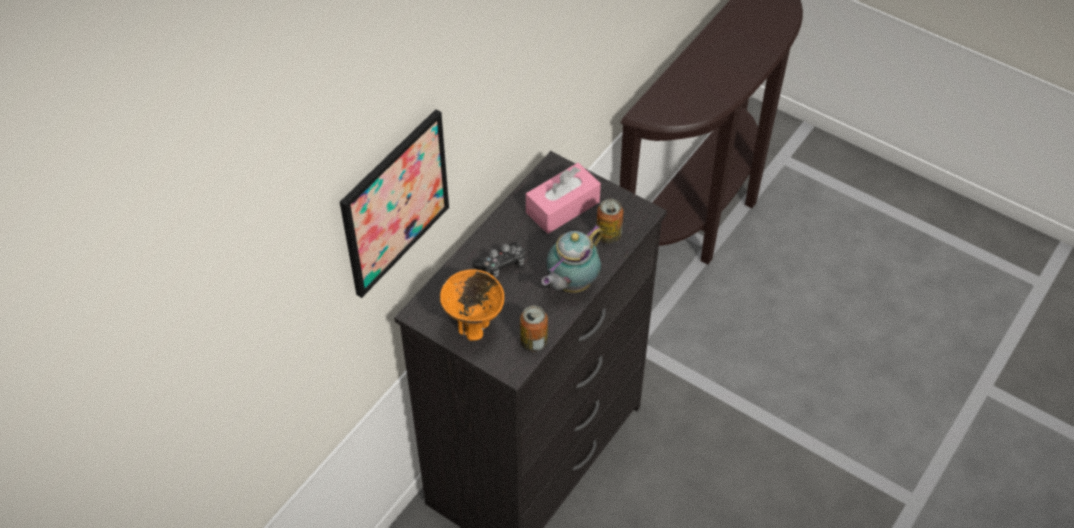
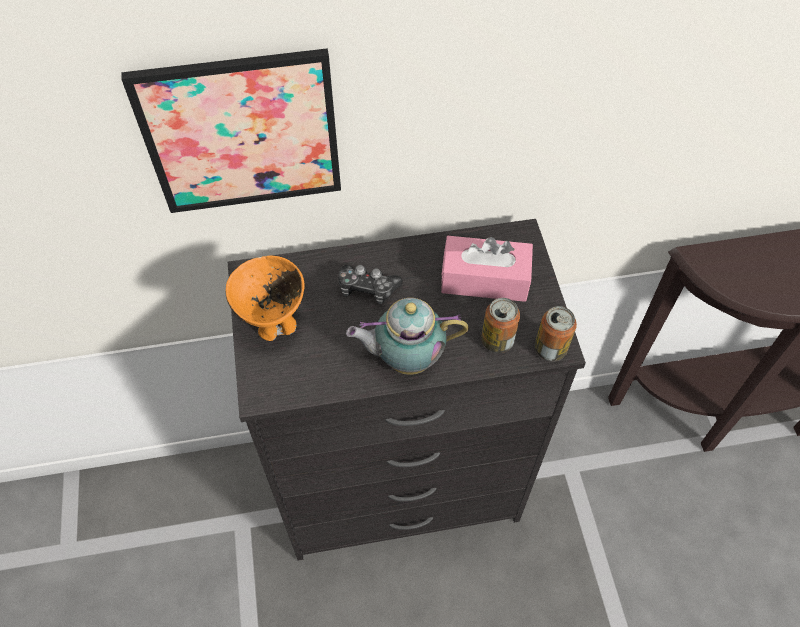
camera: 45 degrees right, 5 degrees up
can [520,305,548,351] -> can moved to [535,306,577,361]

